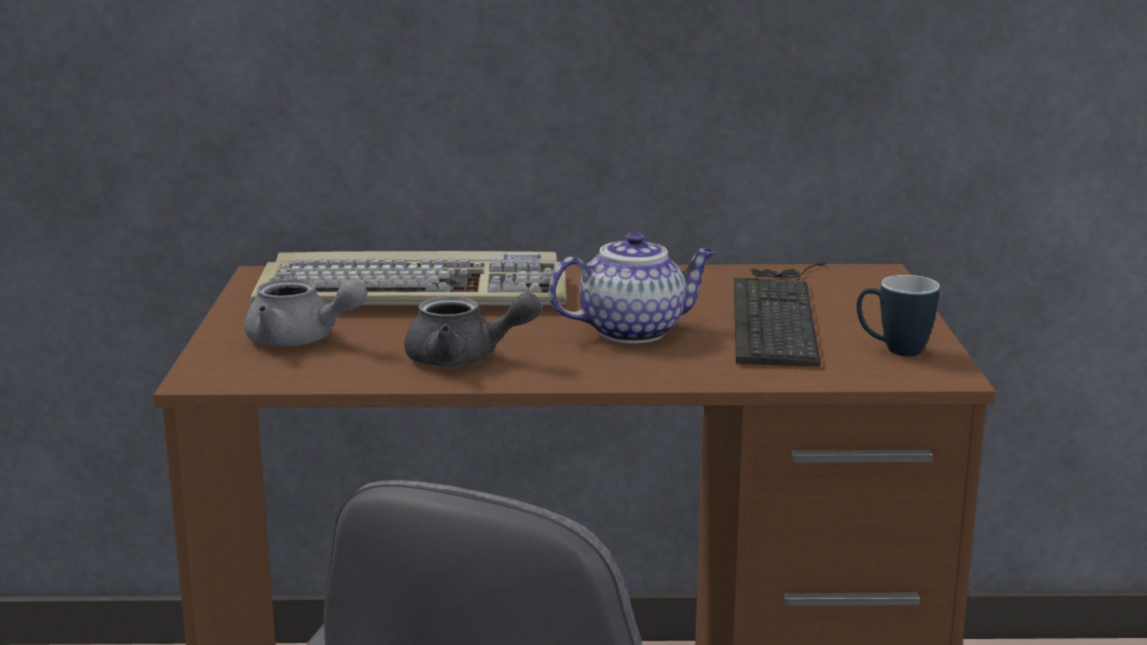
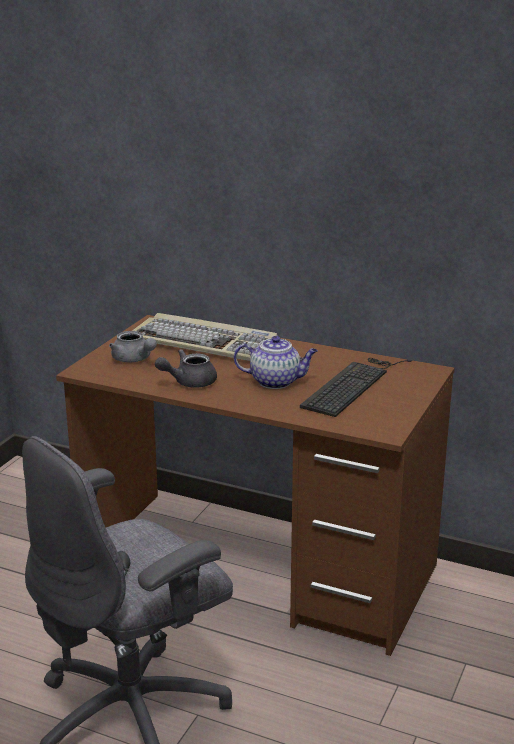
camera: 25 degrees right, 5 degrees up
grey teapot [404,292,541,367] -> grey teapot turned 120 degrees clockwise [155,349,217,388]
mug [856,275,940,356] -> none

